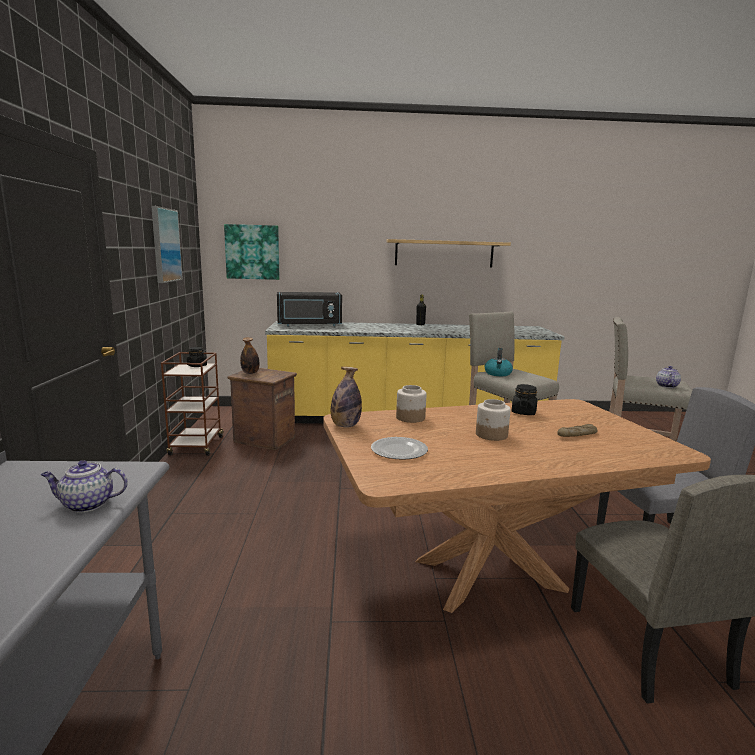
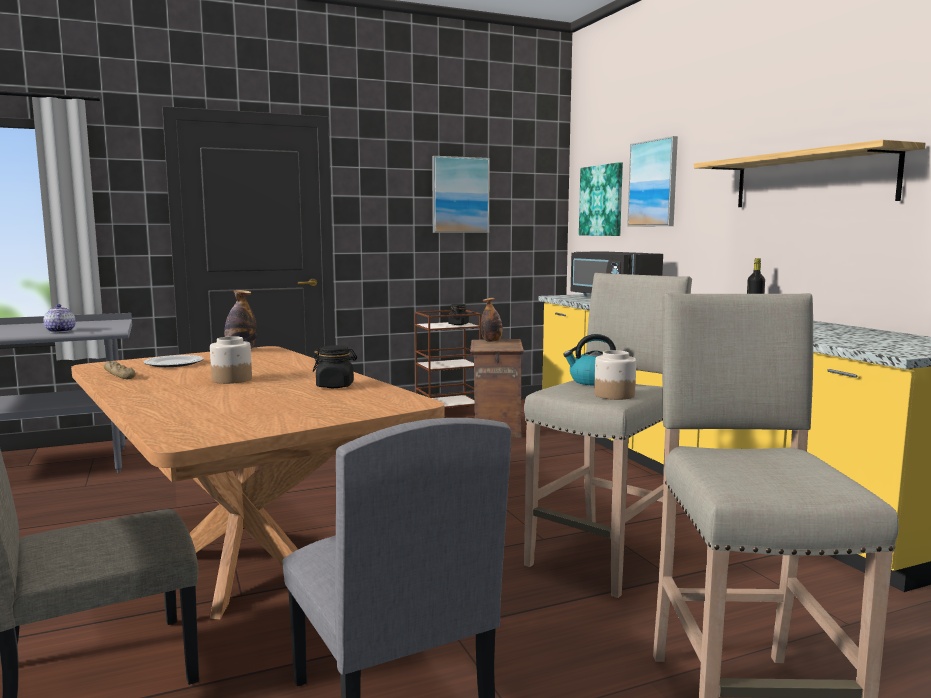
camera: 70 degrees right, 5 degrees down
jar [396,385,427,423] -> jar moved to [594,350,636,400]
bread [557,424,598,437] -> bread moved to [104,361,136,379]
teapot [656,366,681,388] -> none
none -> picture [627,136,678,227]

